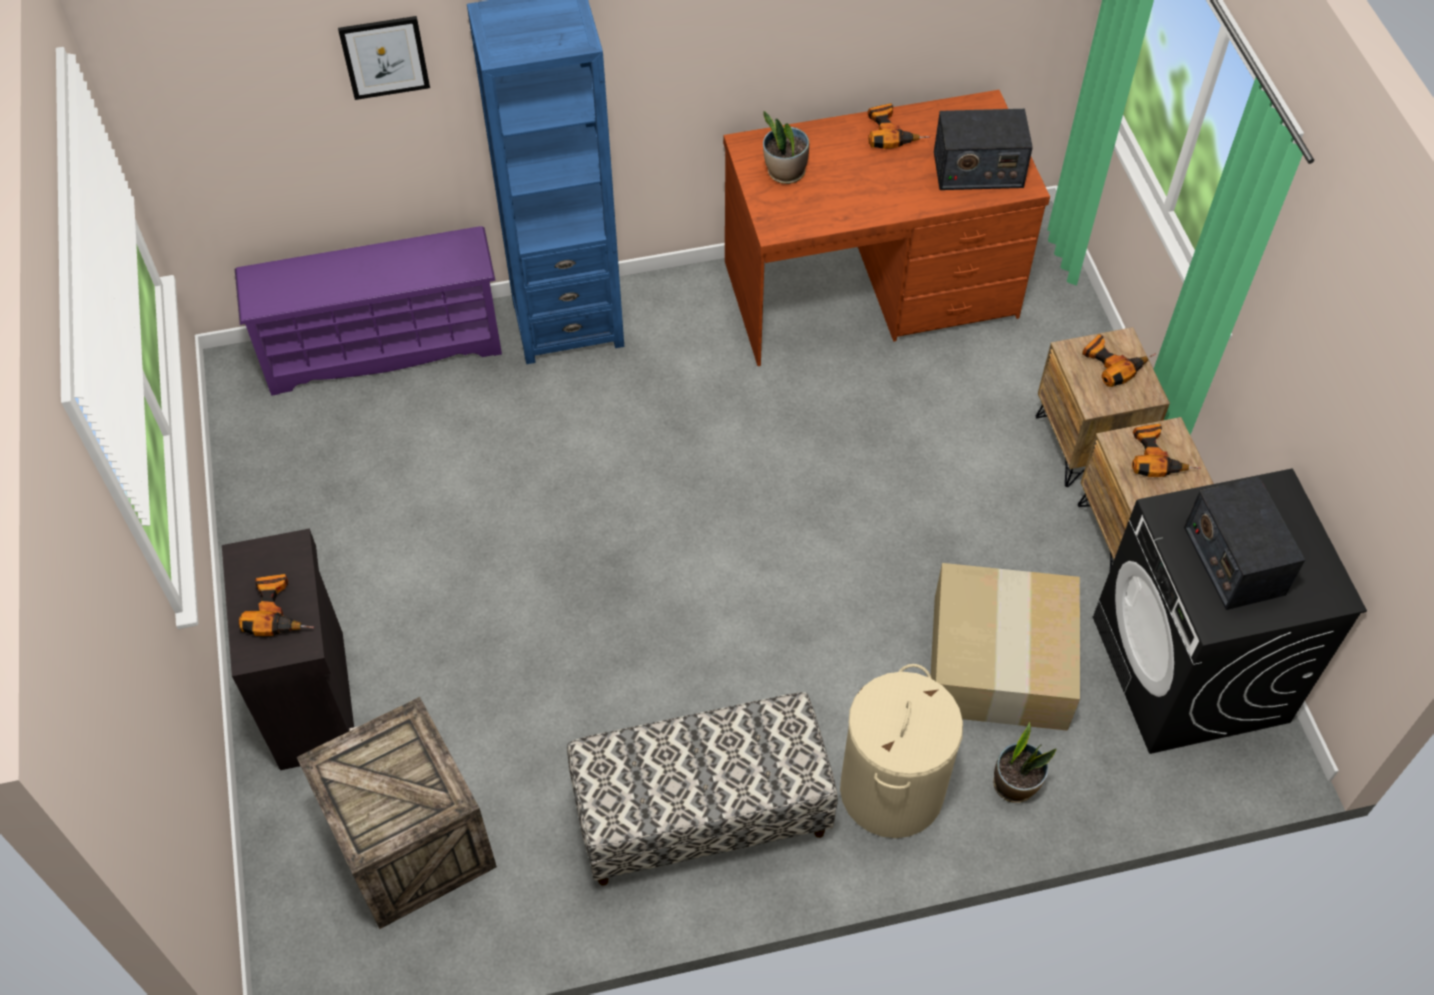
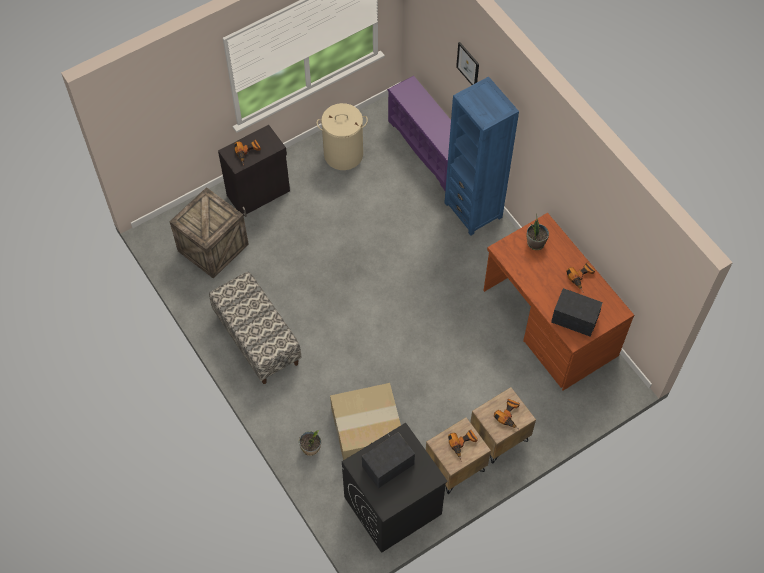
camera: 70 degrees right, 5 degrees up
beige laundry basket [840,664,963,838] -> beige laundry basket moved to [317,103,368,170]
radio [934,109,1033,190] -> radio turned 135 degrees clockwise [551,288,603,337]

